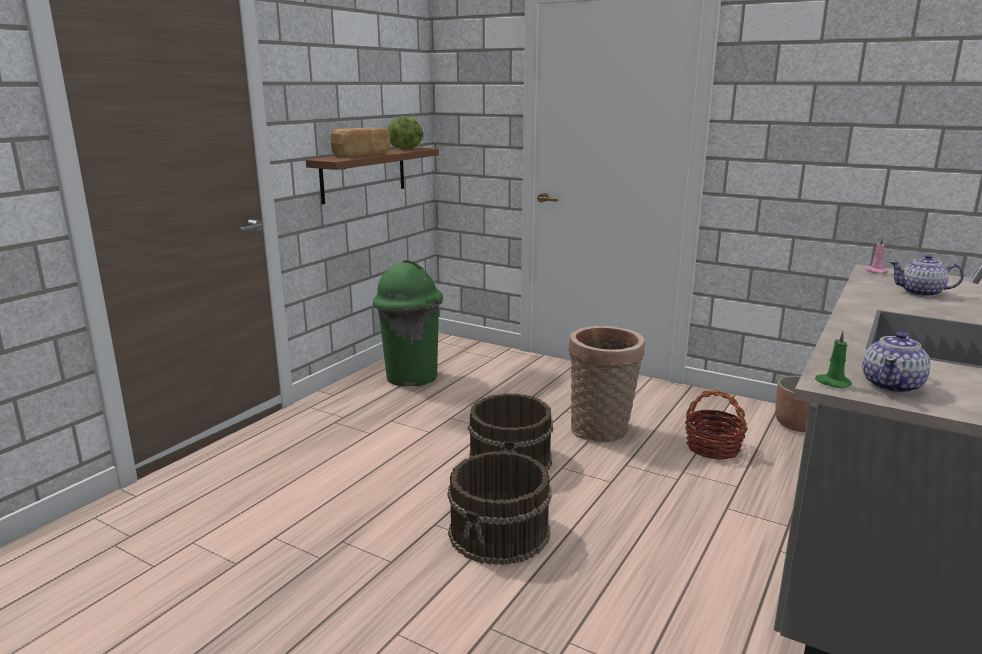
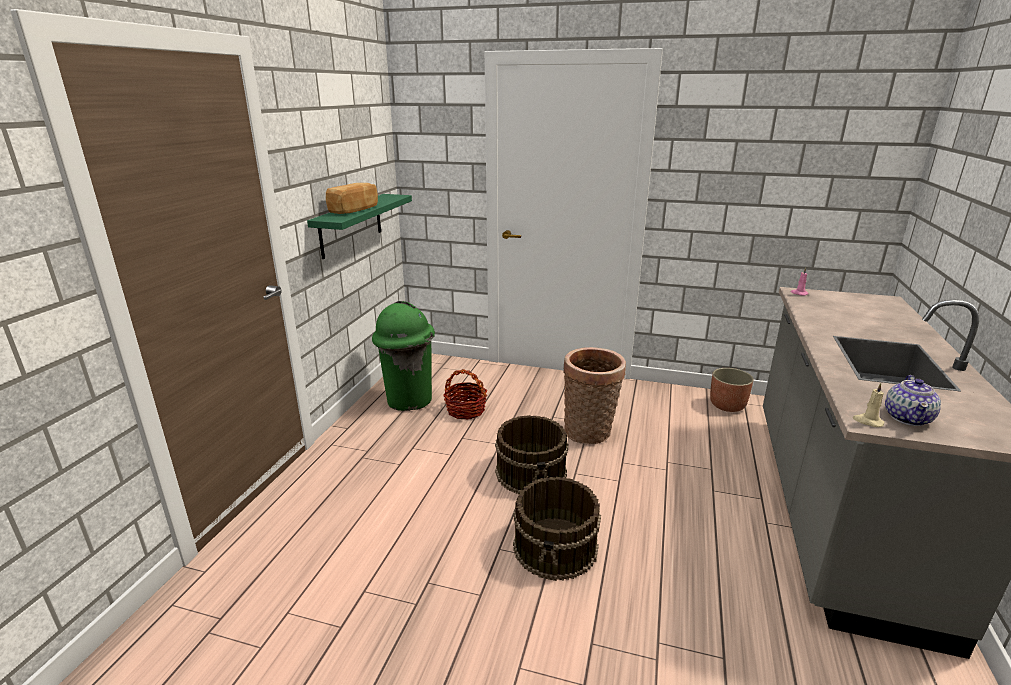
camera: 15 degrees left, 5 degrees up
brown shelf [306,147,439,205] -> green shelf [307,194,412,259]
lettuce [387,116,424,149] -> none
basket [685,390,748,460] -> basket moved to [443,369,487,419]
green candle [815,331,852,388] -> beige candle [853,383,884,427]
teapot [890,254,964,297] -> none

